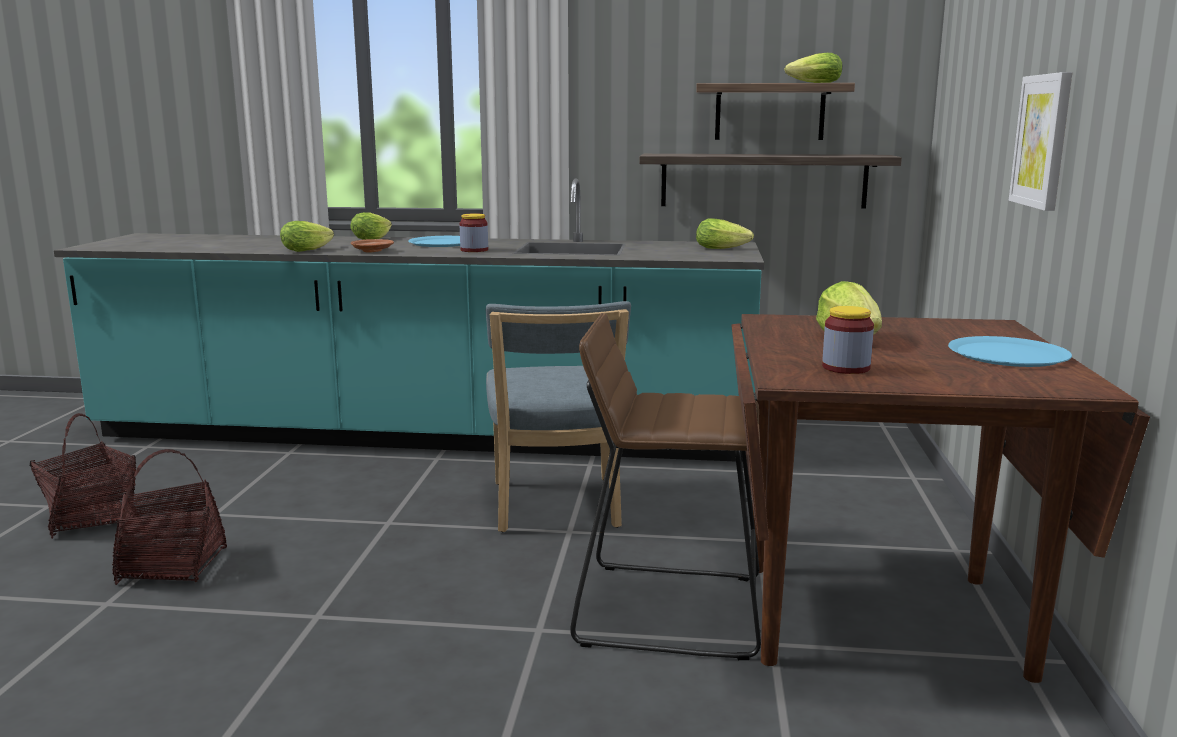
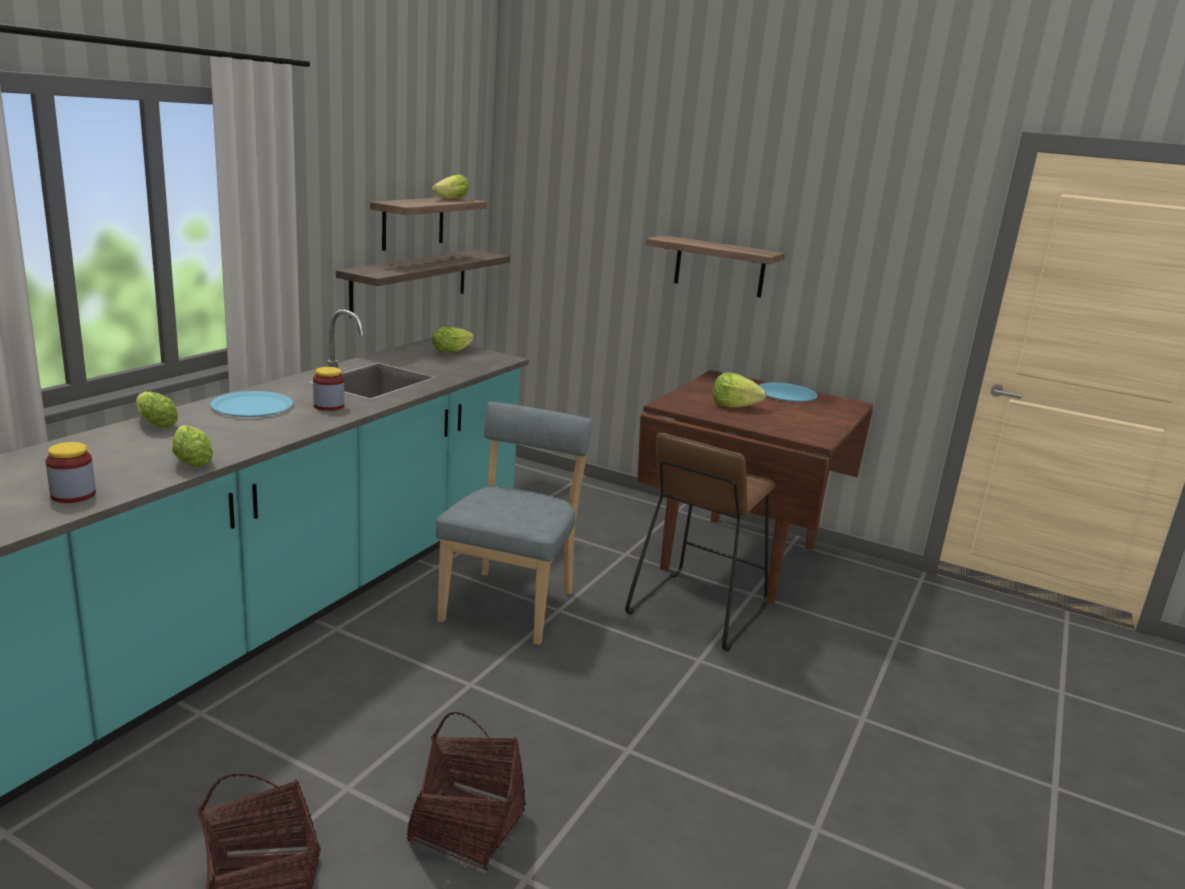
camera: 70 degrees left, 5 degrees up
brown plate [351,239,394,253] -> none
blue chair [486,301,631,532] -> blue chair turned 90 degrees counterclockwise [436,402,593,645]
jar [822,306,874,374] -> jar moved to [45,442,96,503]
picture [1009,72,1072,211] -> shelf [646,235,785,298]

